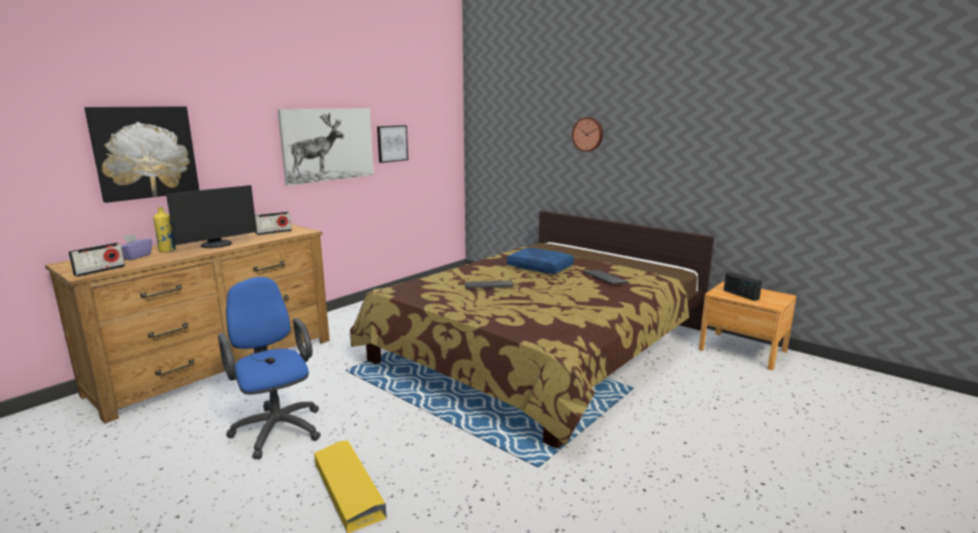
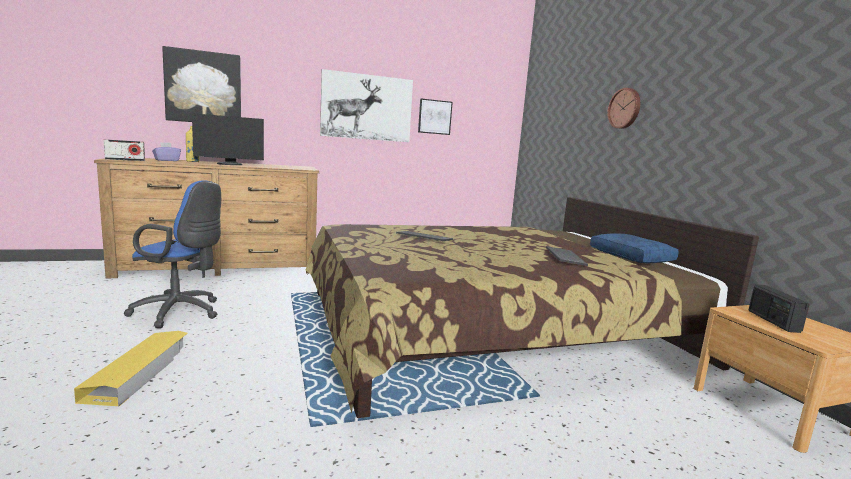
camera: 30 degrees right, 5 degrees down
blue office chair [218,277,321,459] -> blue office chair turned 105 degrees clockwise [124,180,221,328]
radio [255,212,292,235] -> none
blue pillow [507,248,574,274] -> blue pillow moved to [590,233,679,263]

